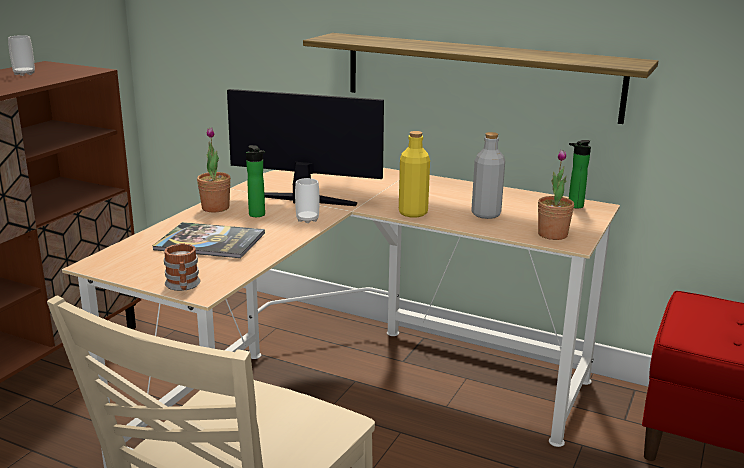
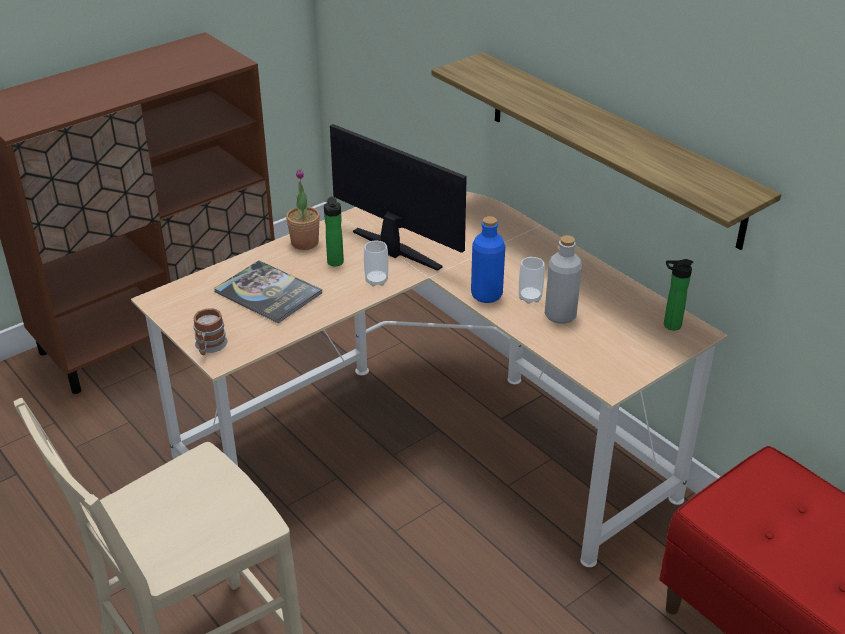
camera: 25 degrees right, 15 degrees up
cup [8,35,35,76] -> cup moved to [519,257,545,304]
yellow bottle [399,131,430,217] -> blue bottle [471,216,505,303]
potted plant [538,150,574,240] -> none

